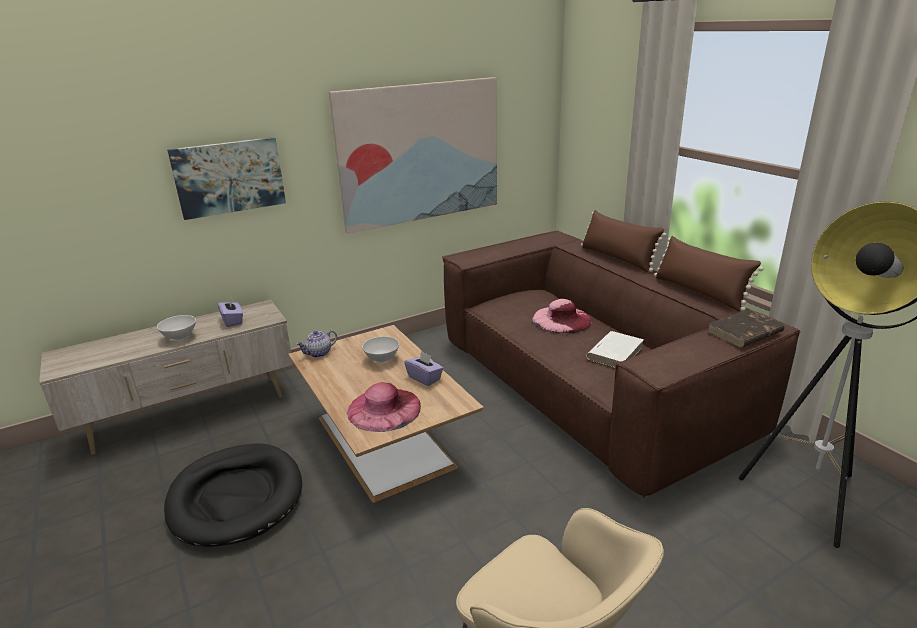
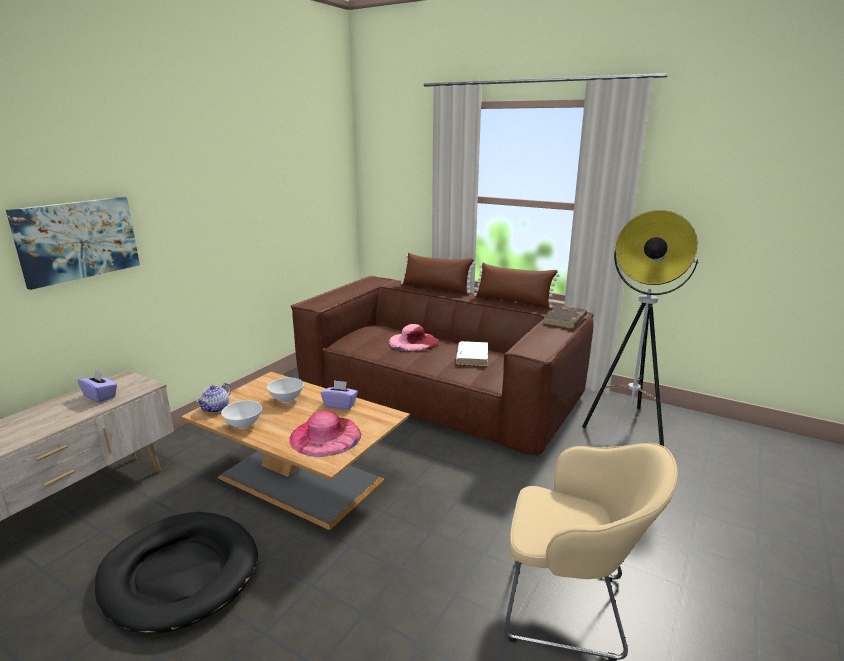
camera: 30 degrees left, 5 degrees down
white bowl [157,315,196,341] -> white bowl moved to [221,400,262,429]
picture [329,77,497,234] -> none

